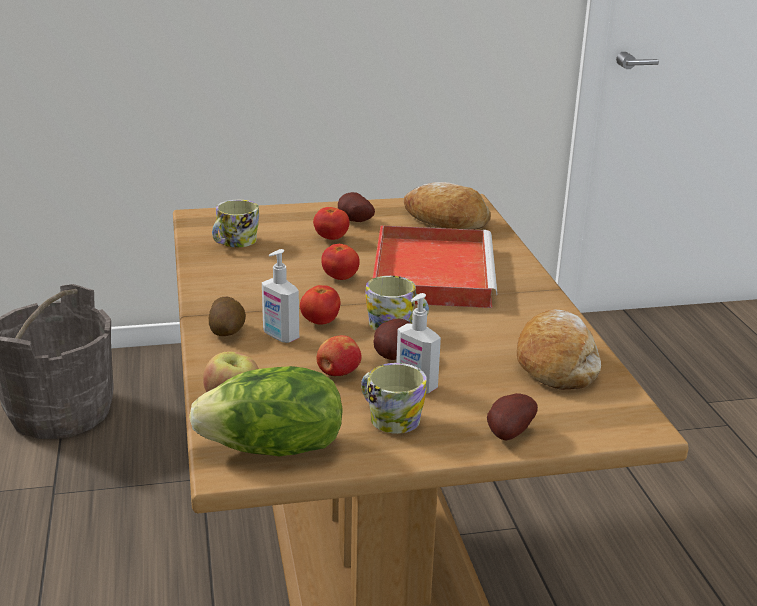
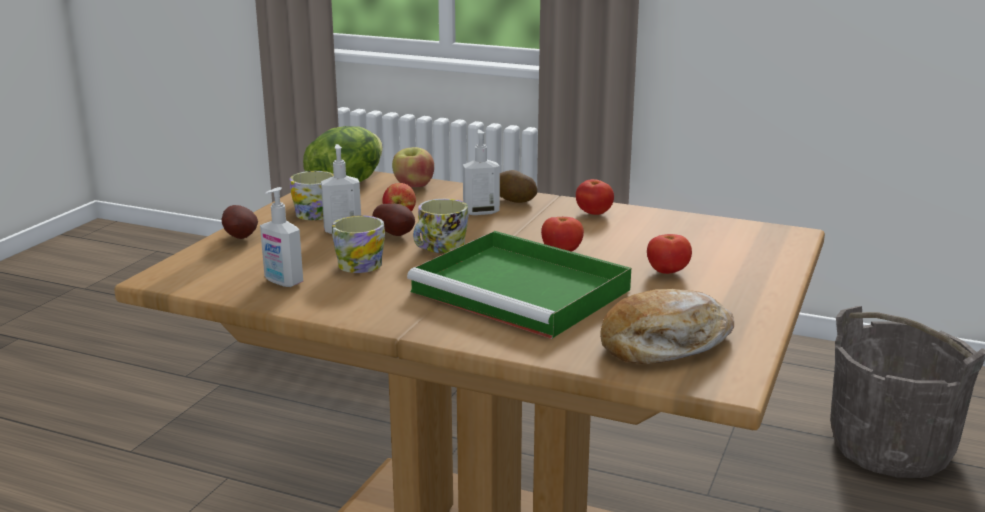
camera: 125 degrees right, 5 degrees down
mug [212,200,259,247] -> mug moved to [332,215,385,273]
tomato [300,285,341,325] -> tomato moved to [576,179,614,215]
potato [338,192,375,222] -> none
red tray [372,225,497,308] -> green tray [407,231,631,339]
bread [517,309,601,390] -> soap dispenser [260,187,303,287]

